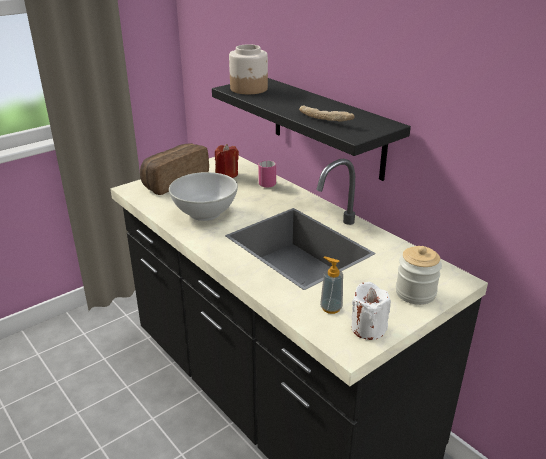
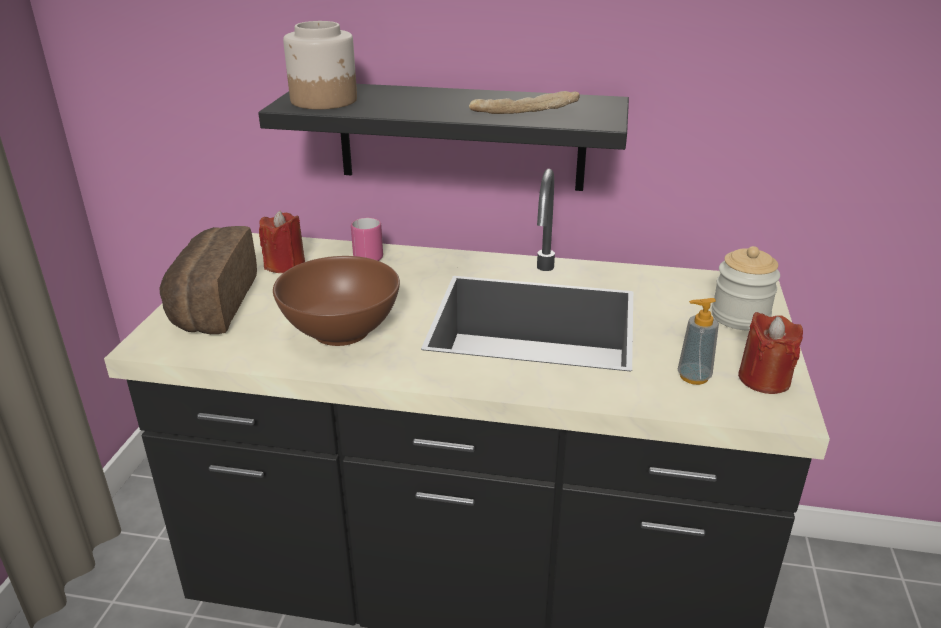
camera: 40 degrees left, 0 degrees up
white bowl [169,172,238,221] -> brown bowl [273,256,400,346]
white candle [351,282,391,340] -> red candle [738,312,803,394]

